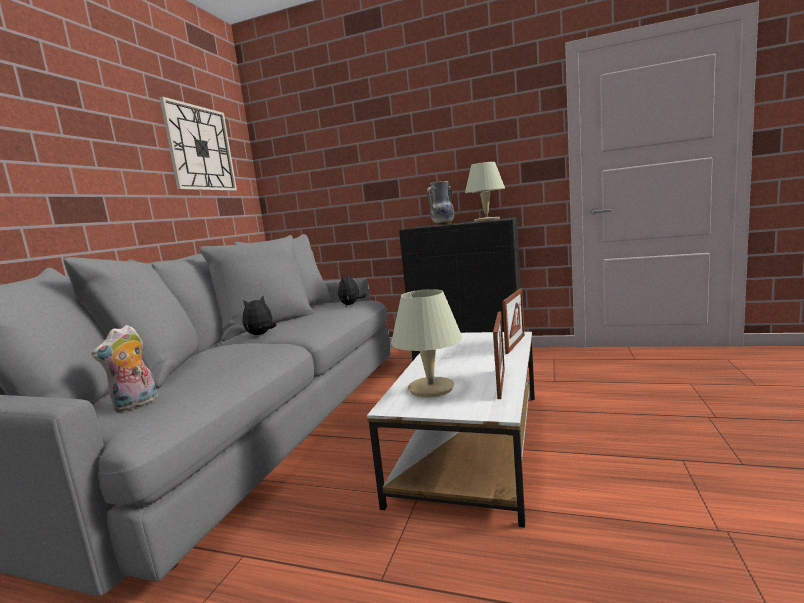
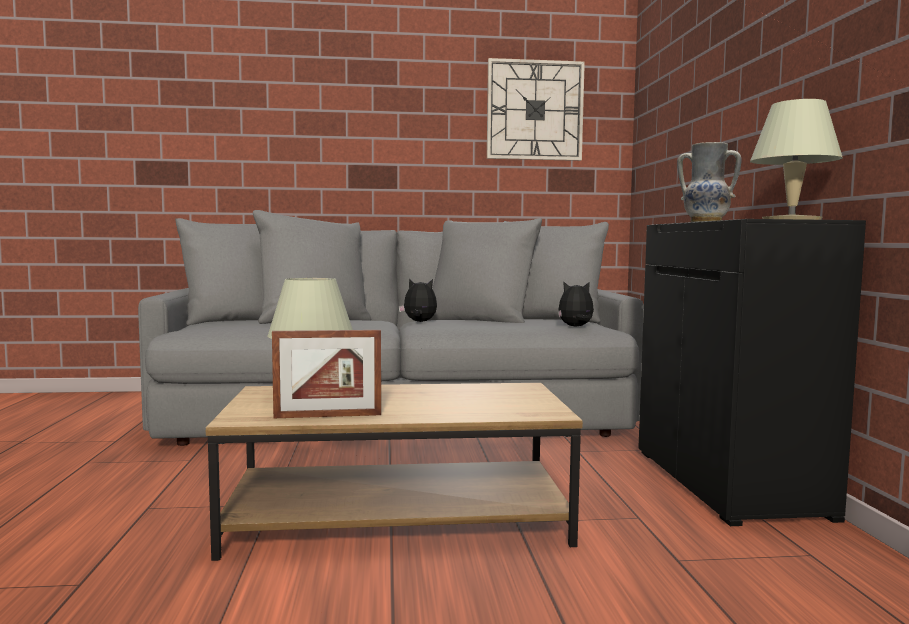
camera: 65 degrees right, 5 degrees down
plush toy [91,325,158,412] -> none
white coffee table [367,332,535,528] -> brown coffee table [206,383,583,561]
picture frame [502,288,525,354] -> none

